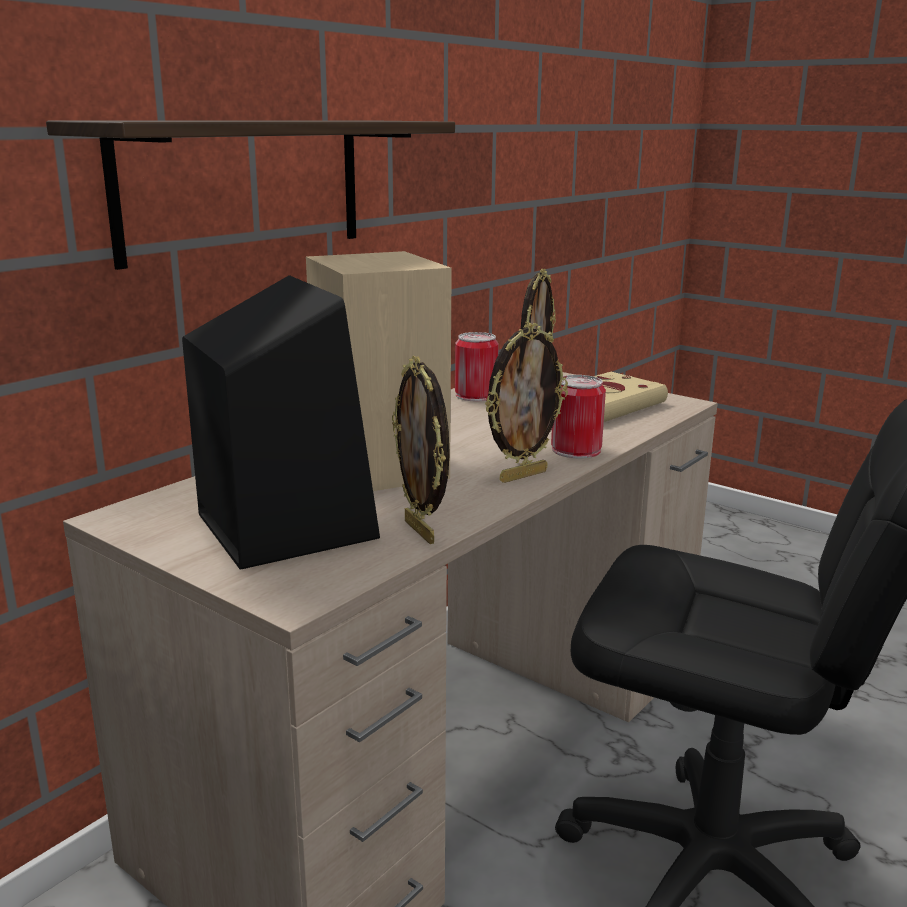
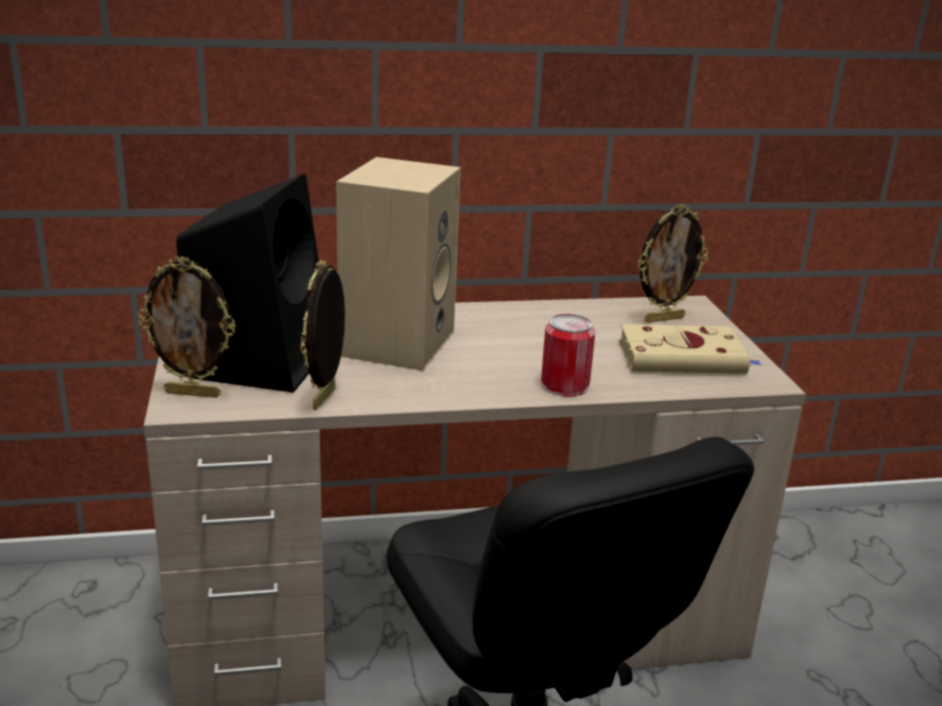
camera: 40 degrees right, 5 degrees up
shelf [46,120,455,270] -> none
can [455,332,499,401] -> none
picture frame [485,323,568,483] -> picture frame moved to [138,256,236,398]

